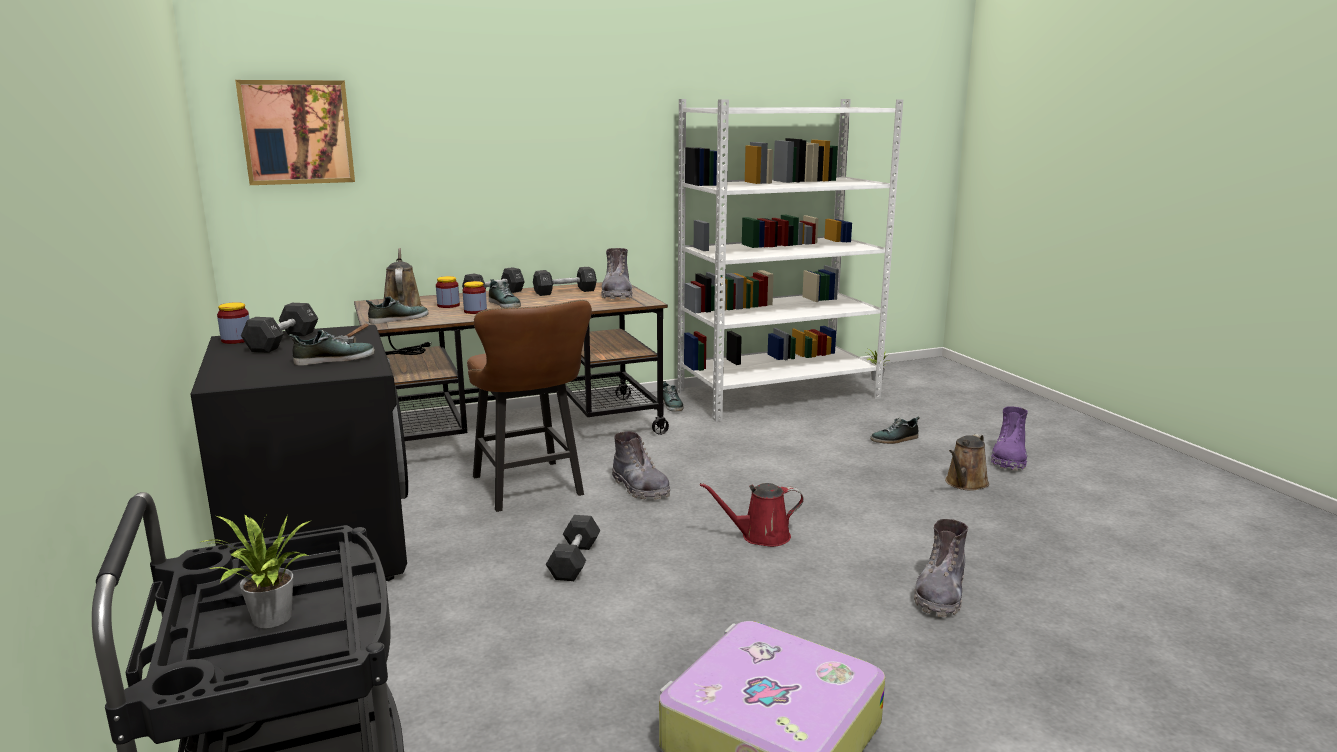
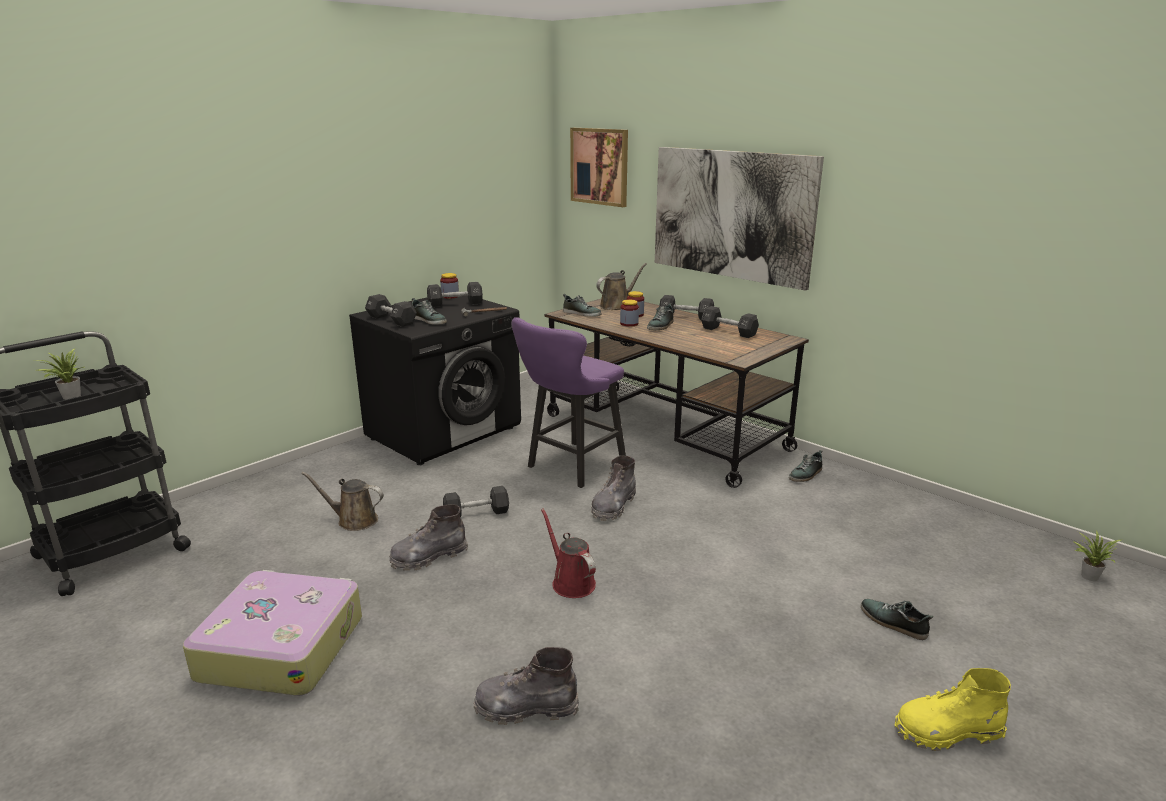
camera: 65 degrees right, 5 degrees up
brown stool [467,300,592,512] -> purple stool [512,317,626,488]
grey boot [601,248,633,299] -> grey boot moved to [389,504,468,571]
white bookcase [678,99,903,421] -> none
brown watering can [945,434,989,491] -> brown watering can moved to [301,472,384,531]
purple boot [991,407,1028,471] -> yellow boot [895,668,1011,751]
none -> black dumbbell [365,294,417,327]
none -> picture [655,147,824,291]

